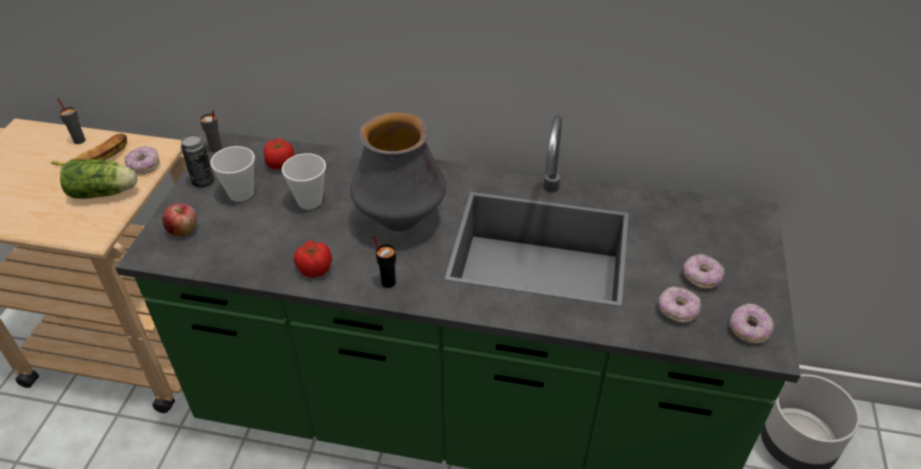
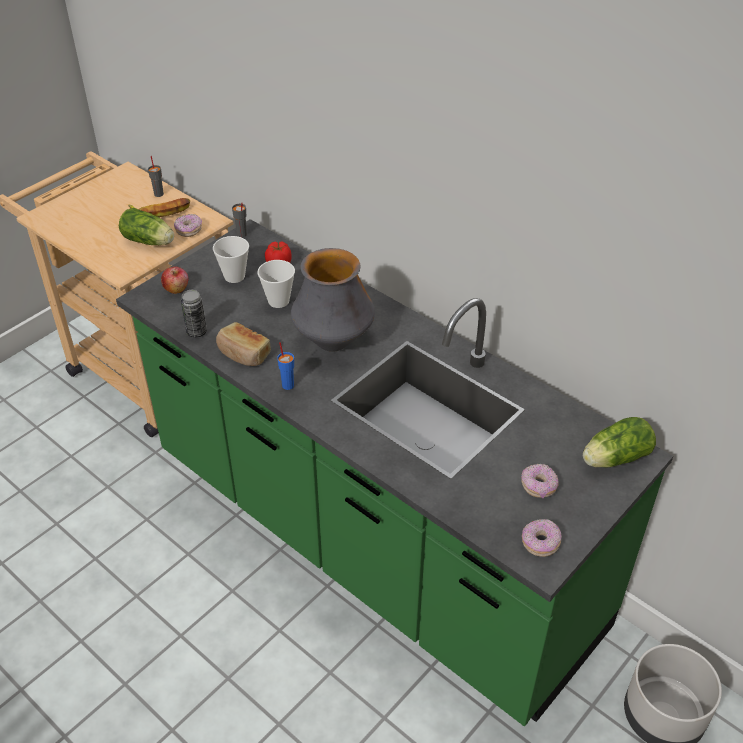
camera: 30 degrees right, 0 degrees up
can [181,134,214,187] -> can moved to [181,290,207,338]
tomato [294,240,332,278] -> bread [216,322,271,366]
black cup [373,236,396,288] -> blue cup [277,342,294,390]
donut [659,286,701,323] -> none
none -> lettuce [583,417,656,468]

